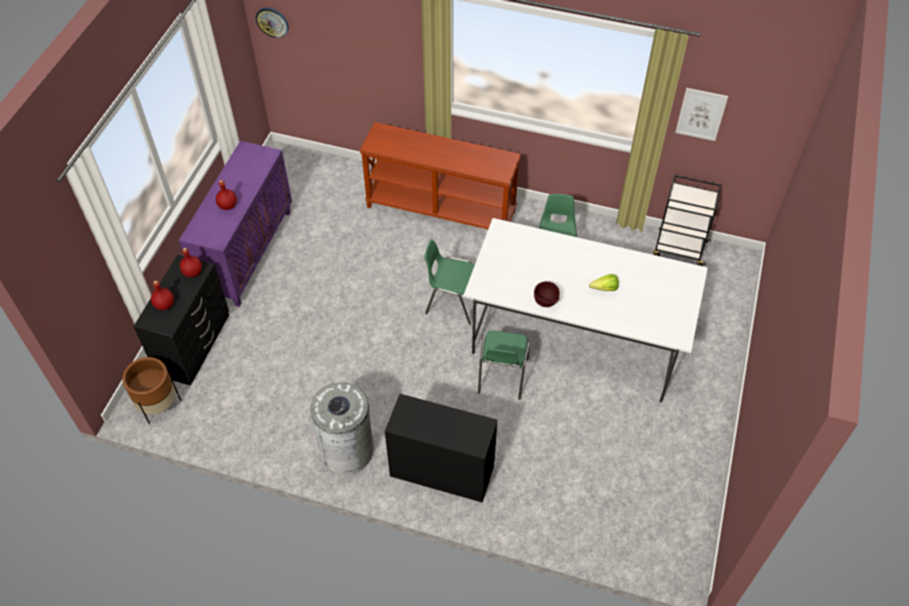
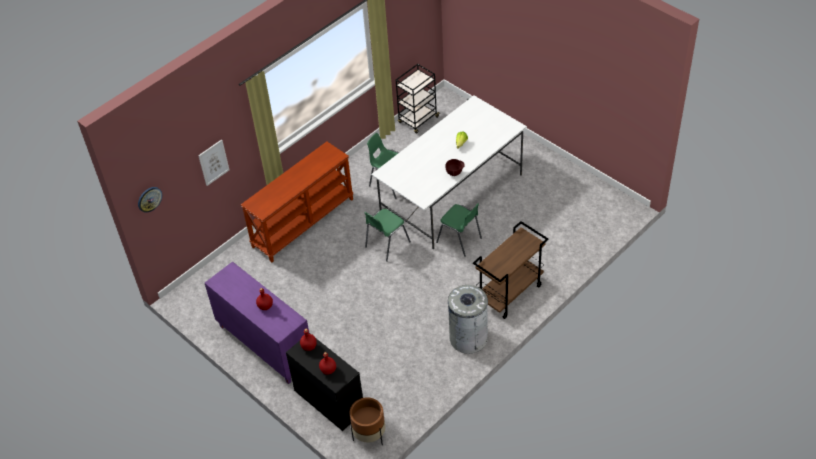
camera: 60 degrees left, 5 degrees down
black dresser [385,394,497,503] -> brown cart [473,221,548,319]
picture [675,88,728,141] -> picture moved to [198,139,230,186]

